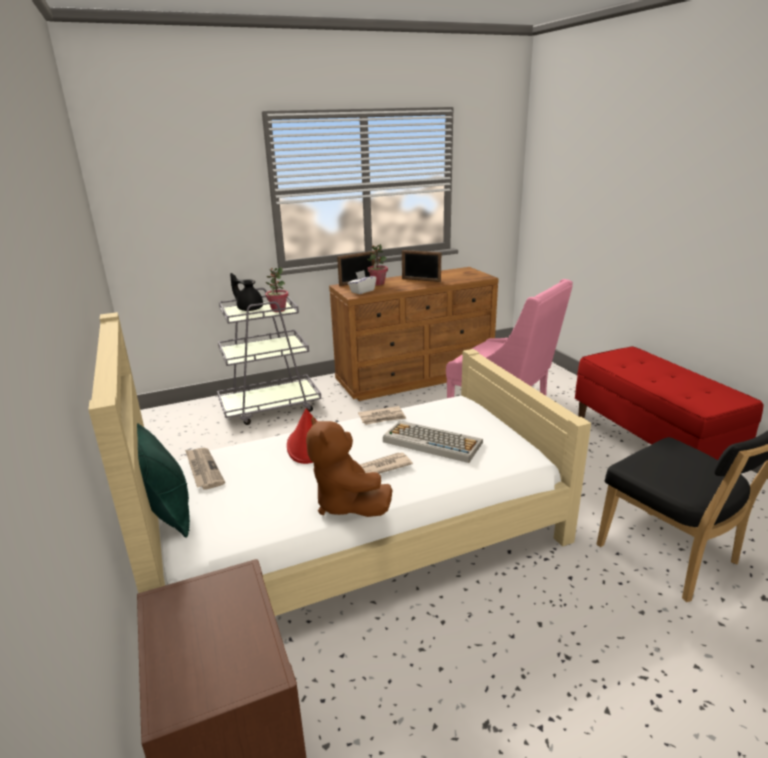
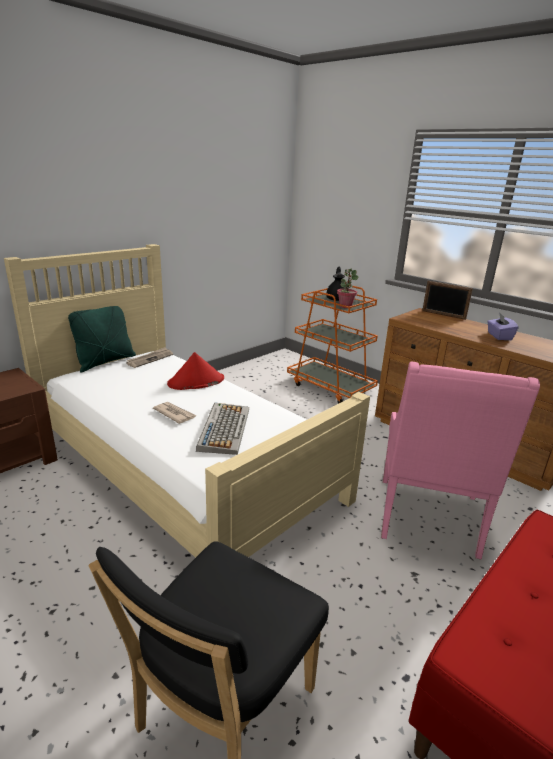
camera: 65 degrees right, 0 degrees up
grey cart [217,288,321,425] -> orange cart [287,284,378,404]
brown plush toy [306,416,393,517] -> none
white tissue box [348,270,376,294] -> none
newspaper [358,406,406,425] -> none
potted plant [367,244,388,285] -> none
picture frame [402,250,441,282] -> purple tissue box [487,312,518,340]

